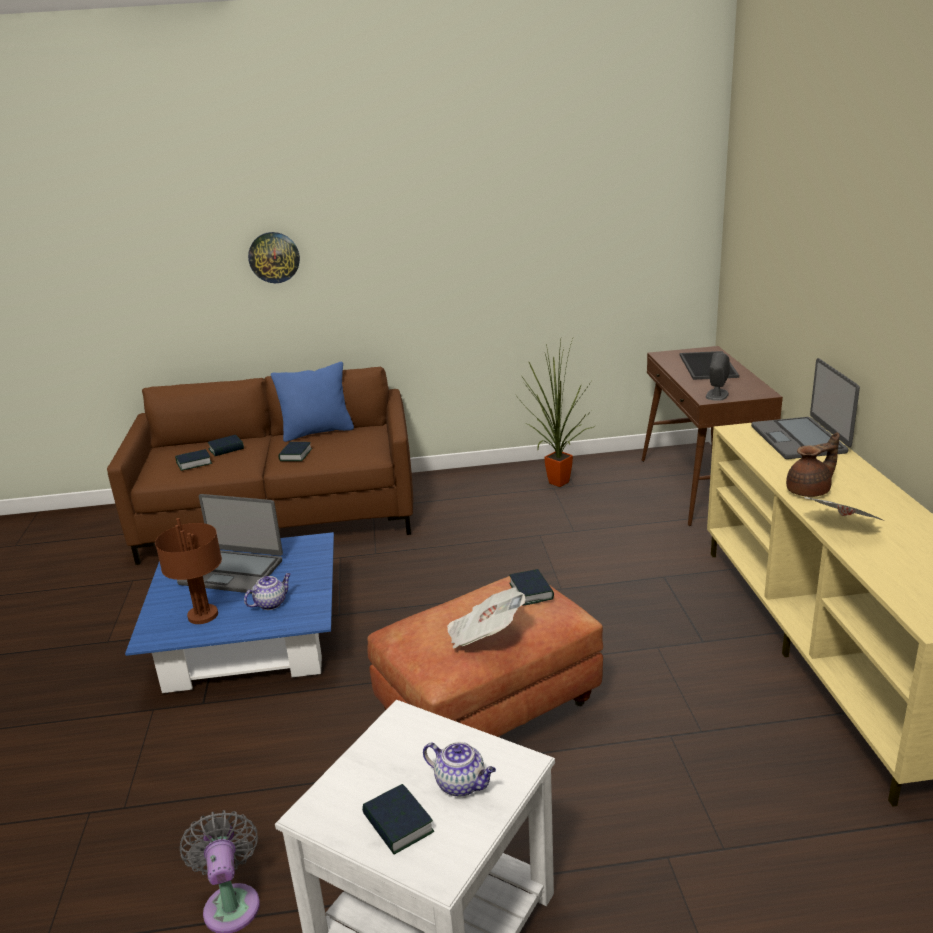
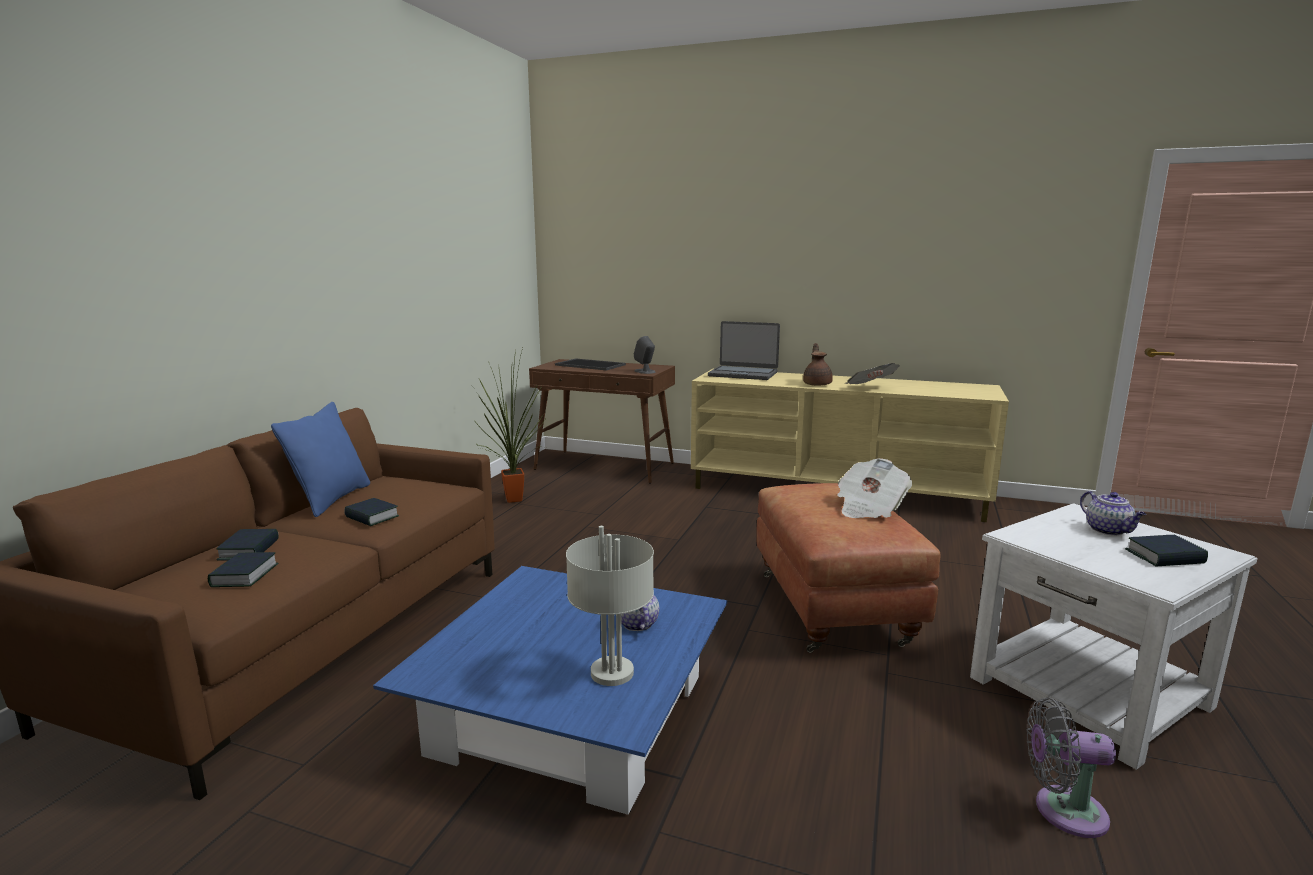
camera: 65 degrees left, 10 degrees down
brown table lamp [155,518,222,624] -> grey table lamp [566,526,654,686]
laptop [177,494,283,594] -> none
wall clock [248,232,300,283] -> none
teapot [423,742,496,797] -> teapot turned 105 degrees clockwise [1080,491,1146,536]
book [509,569,554,606] -> none

